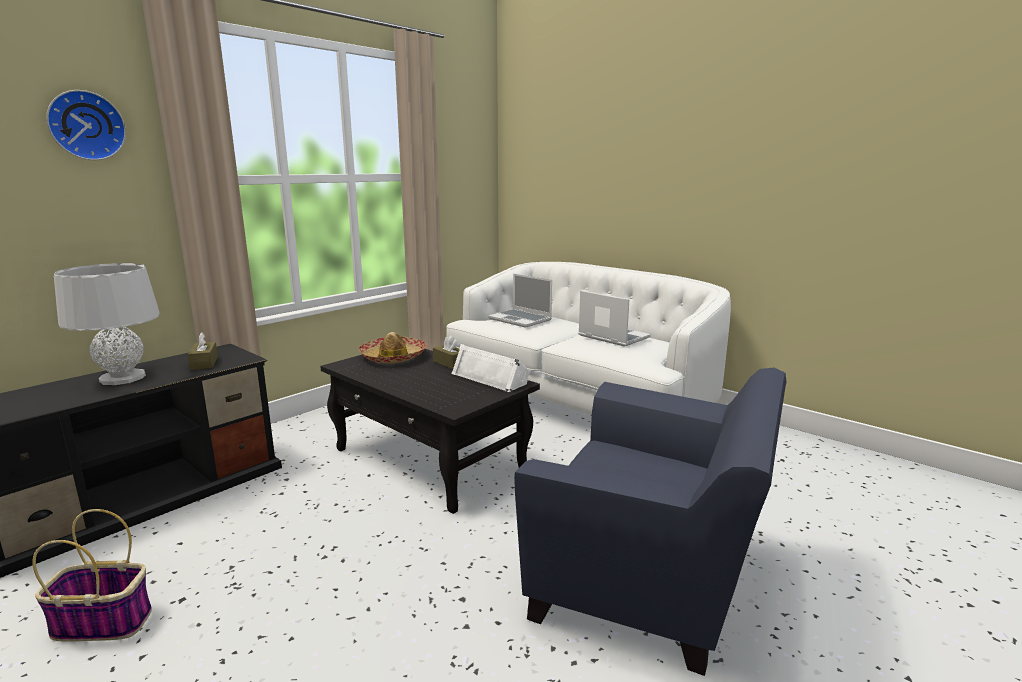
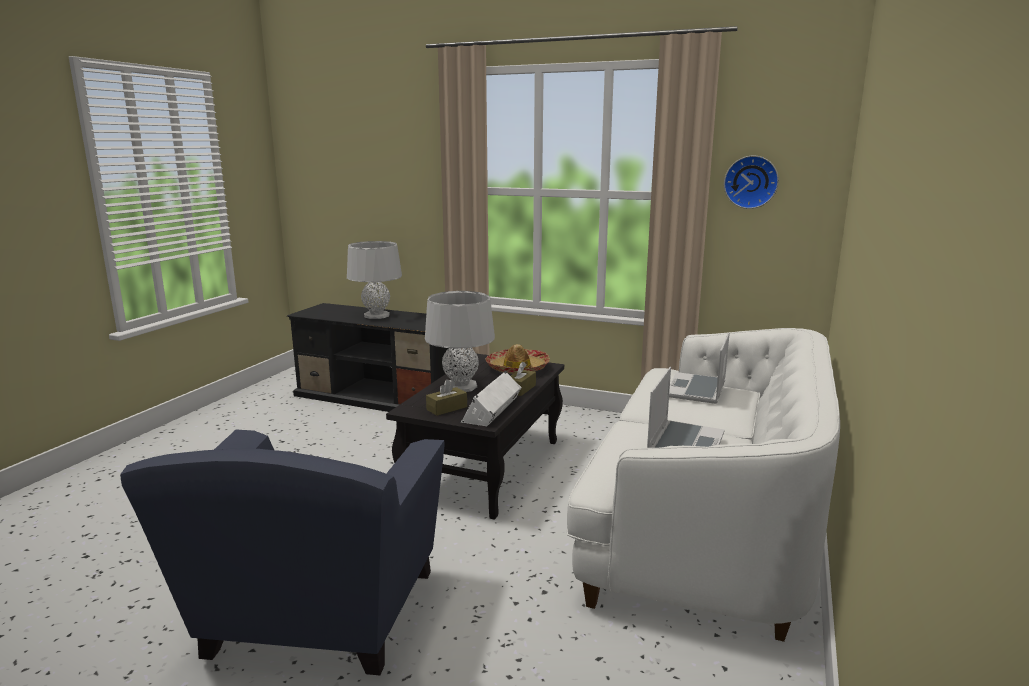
camera: 70 degrees right, 0 degrees up
basket [32,509,152,641] -> none
wall clock [46,90,126,160] -> wall clock moved to [724,156,779,209]
brown tissue box [187,332,218,370] -> brown tissue box moved to [426,379,467,416]
none -> grey table lamp [425,291,495,392]

